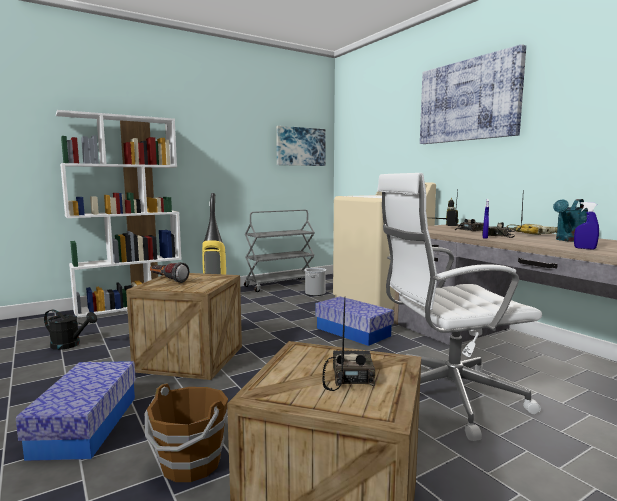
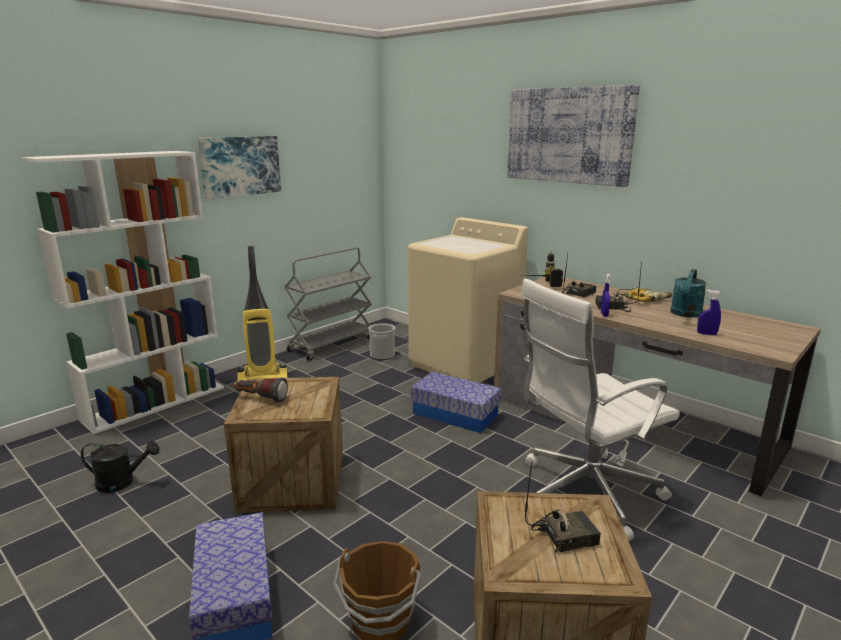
camera: 15 degrees left, 10 degrees up
picture [276,126,326,166] -> picture moved to [198,136,281,199]
radio [322,297,375,391] -> radio turned 90 degrees clockwise [525,461,601,553]

